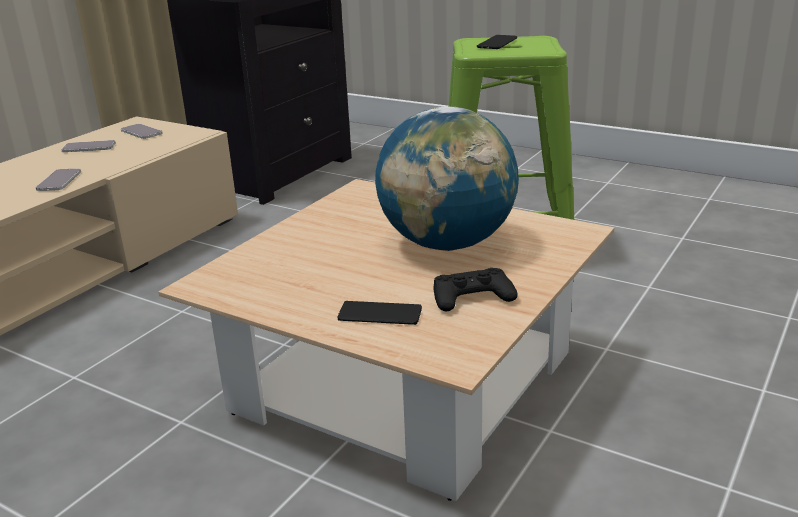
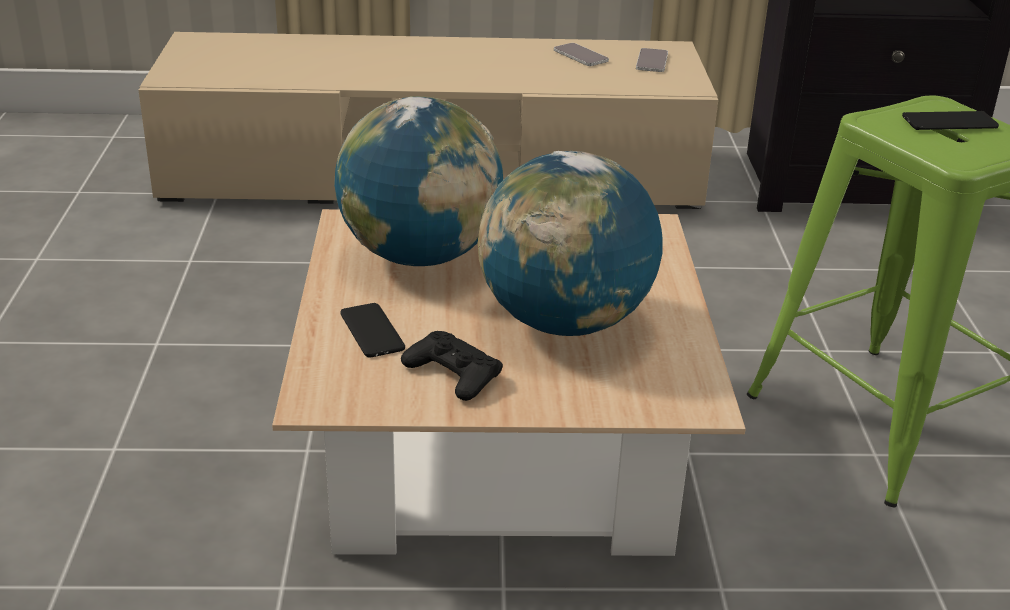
camera: 55 degrees right, 5 degrees up
phone [35,169,81,191] -> none
none -> globe [334,96,503,266]

